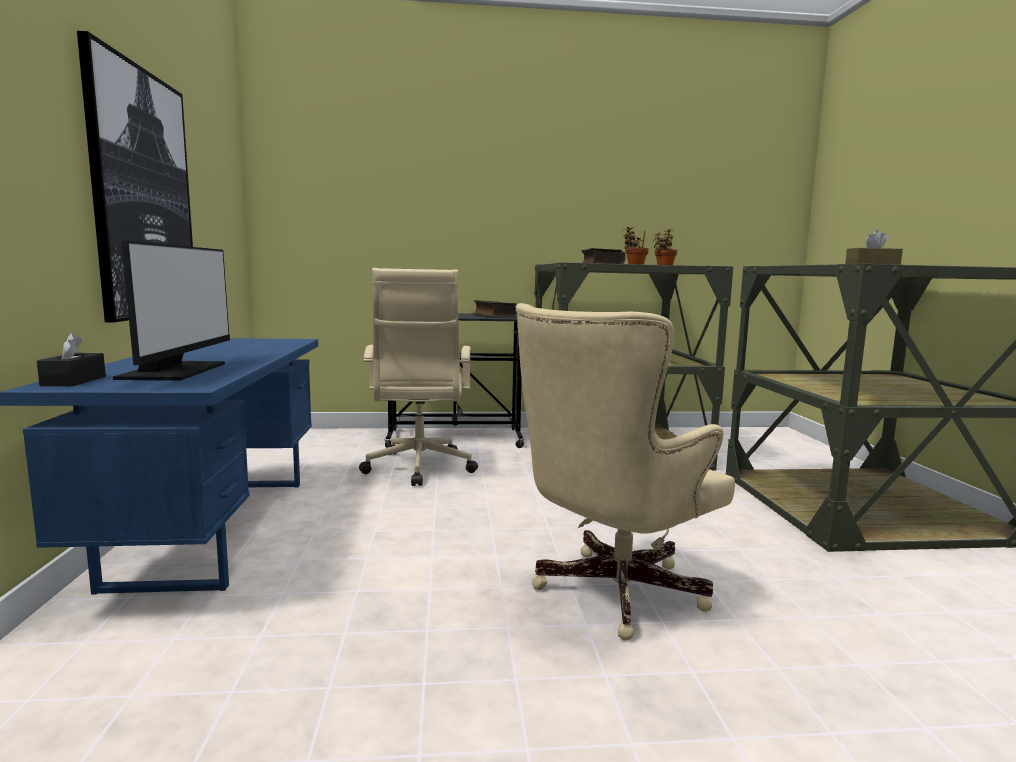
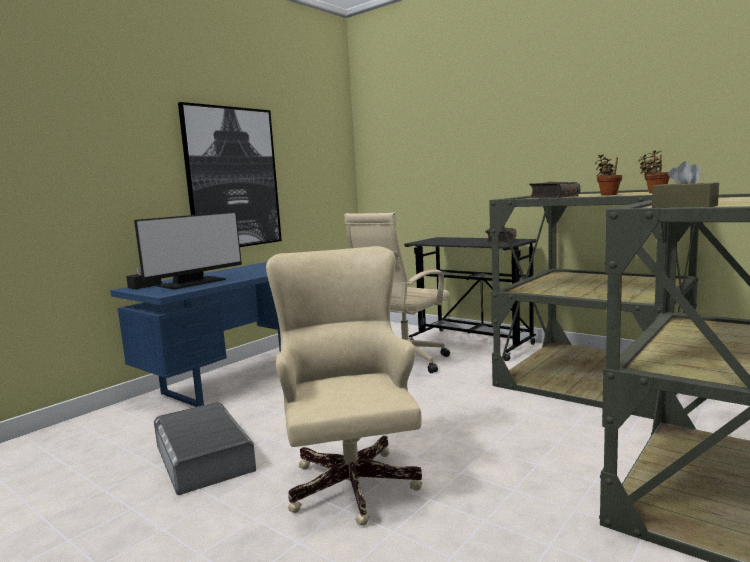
camera: 45 degrees right, 0 degrees up
beige office chair [516,303,735,640] -> beige office chair turned 75 degrees clockwise [266,246,422,526]
none -> grey storage box [154,402,256,495]

